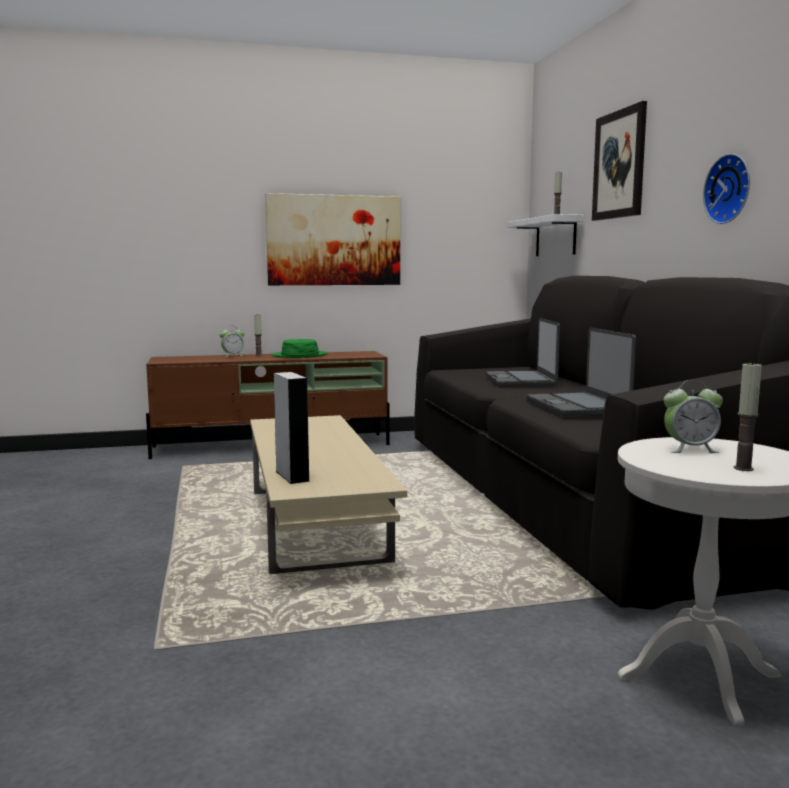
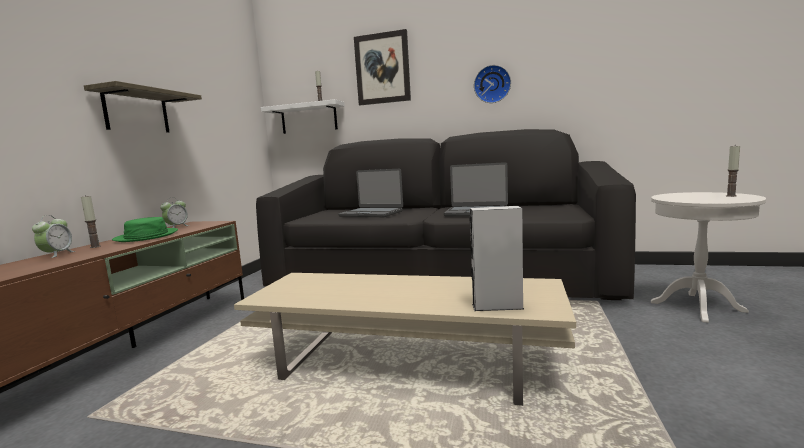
camera: 60 degrees left, 0 degrees up
picture [265,193,400,285] -> shelf [84,81,202,132]
alarm clock [664,380,723,453] -> alarm clock moved to [160,198,190,228]

